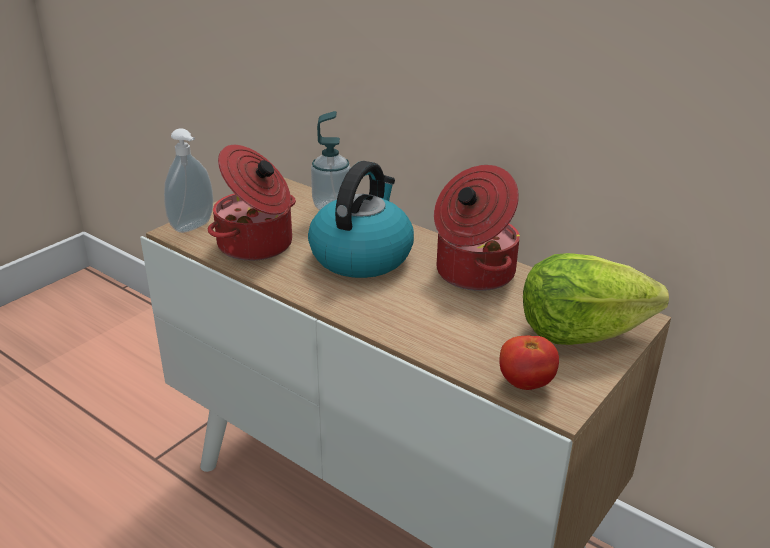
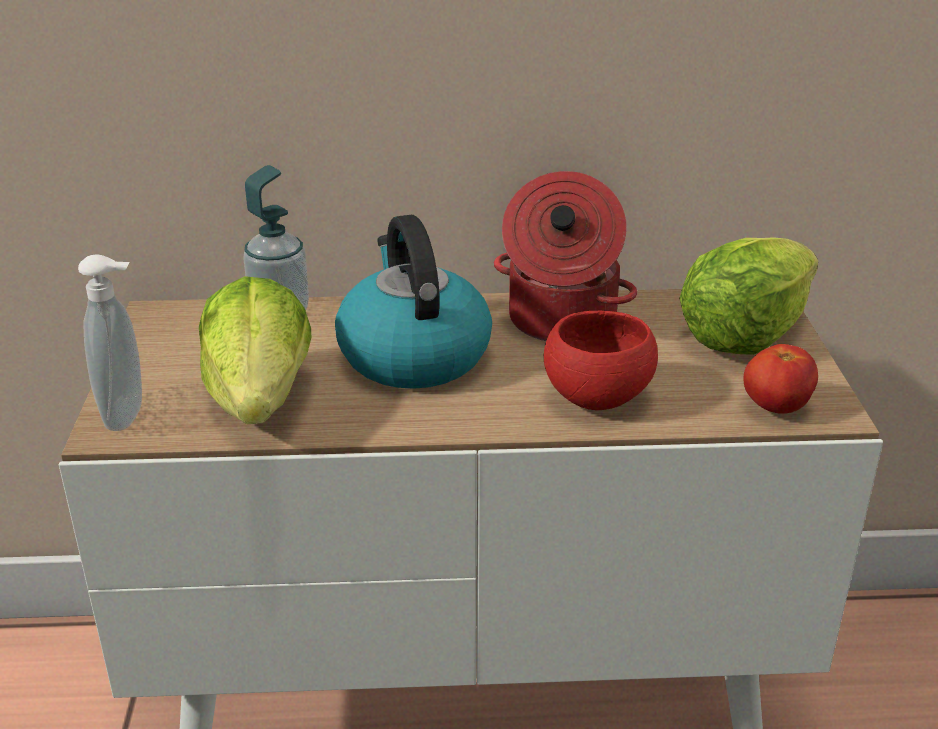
camera: 40 degrees left, 0 degrees up
cooking pot [208,145,296,261] -> lettuce [199,276,311,424]
none -> red bowl [544,311,658,410]

